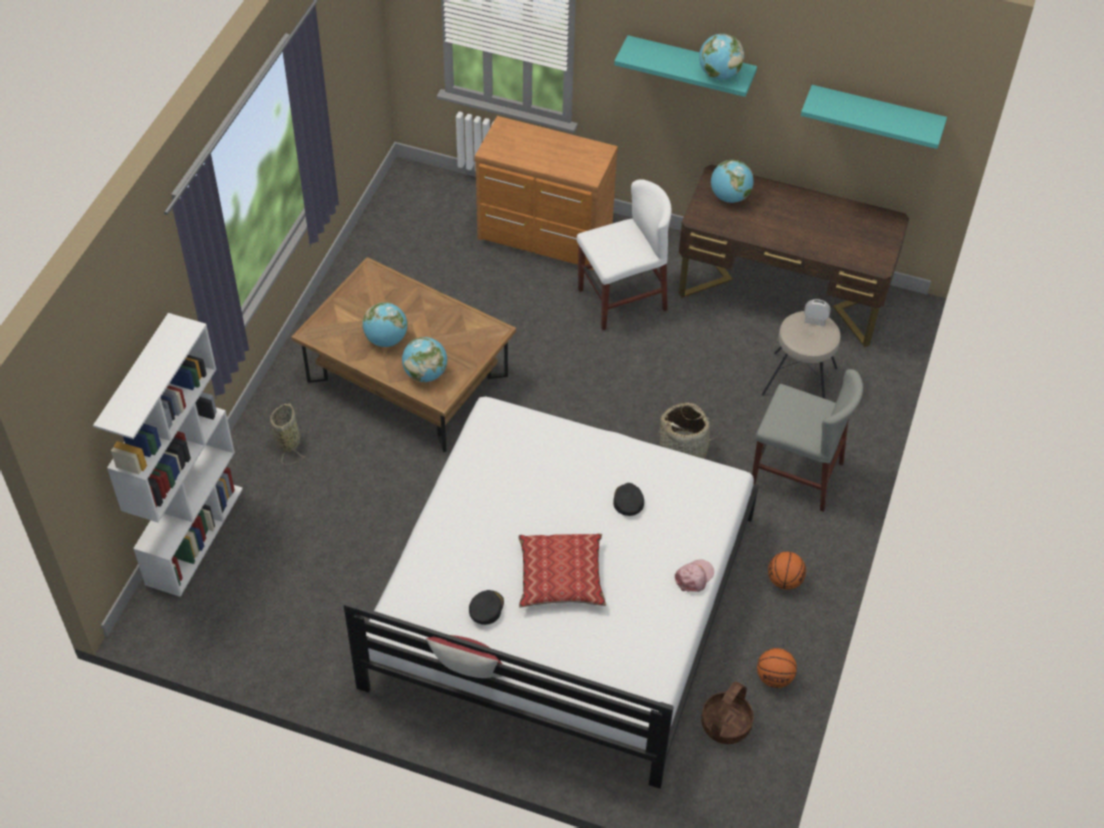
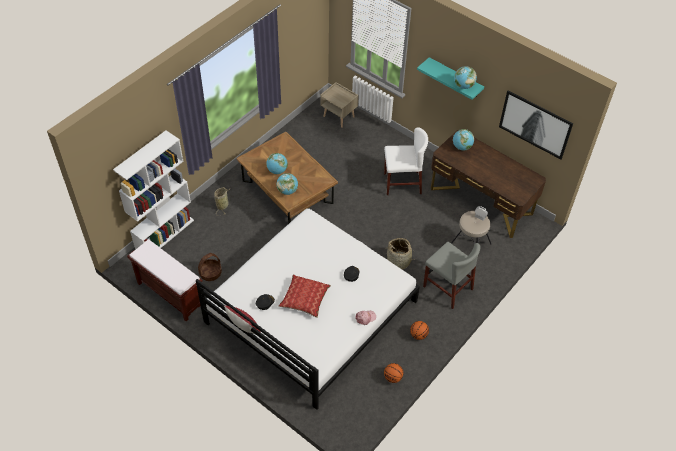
camera: 20 degrees right, 0 degrees up
brown dresser [475,116,618,270] -> none
basket [701,682,754,744] -> basket moved to [198,253,222,281]
turquoise shelf [801,85,947,149] -> picture [499,91,573,159]
none -> brown bench [127,239,202,321]
none -> beige nightstand [320,82,359,128]

